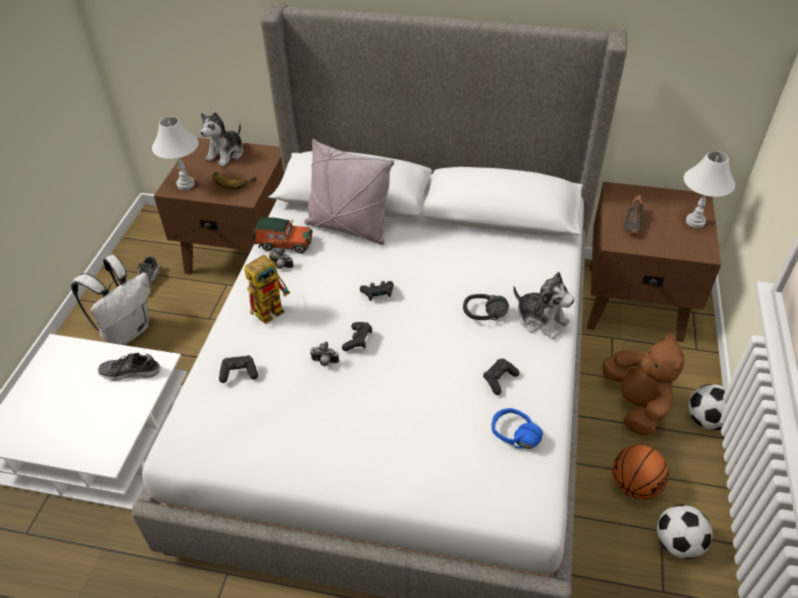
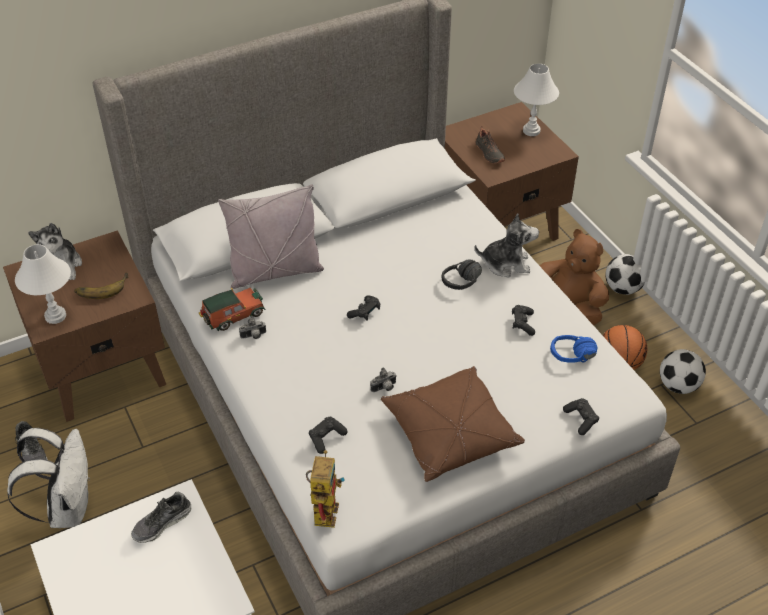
camera: 40 degrees left, 0 degrees up
toy robot [244,253,290,324] -> toy robot moved to [306,450,345,528]
black game controller [342,322,372,351] -> black game controller moved to [563,398,599,435]
none -> brown pillow [381,366,525,482]

